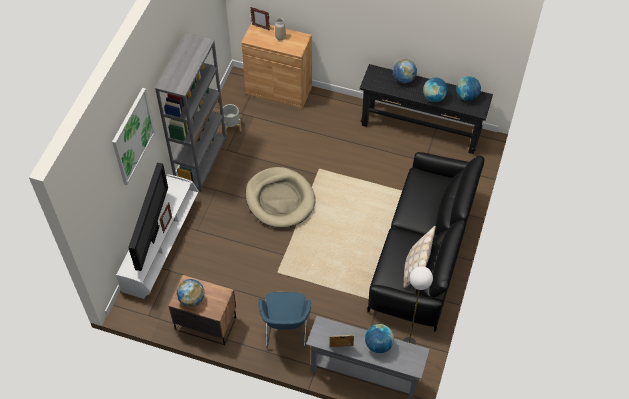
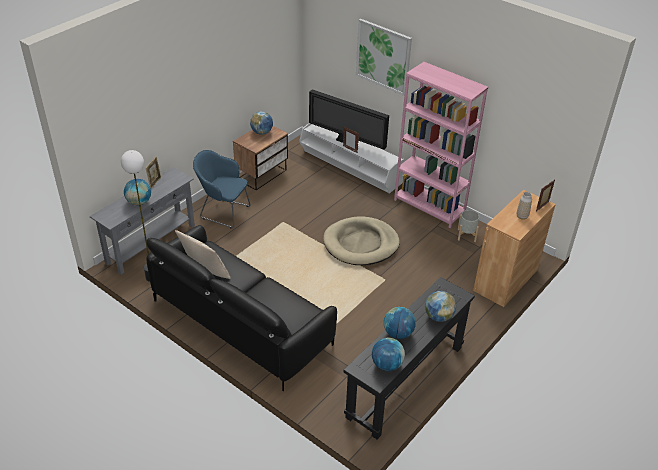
camera: 110 degrees right, 15 degrees down
grey bookcase [155,32,227,192] -> pink bookcase [394,62,488,228]

